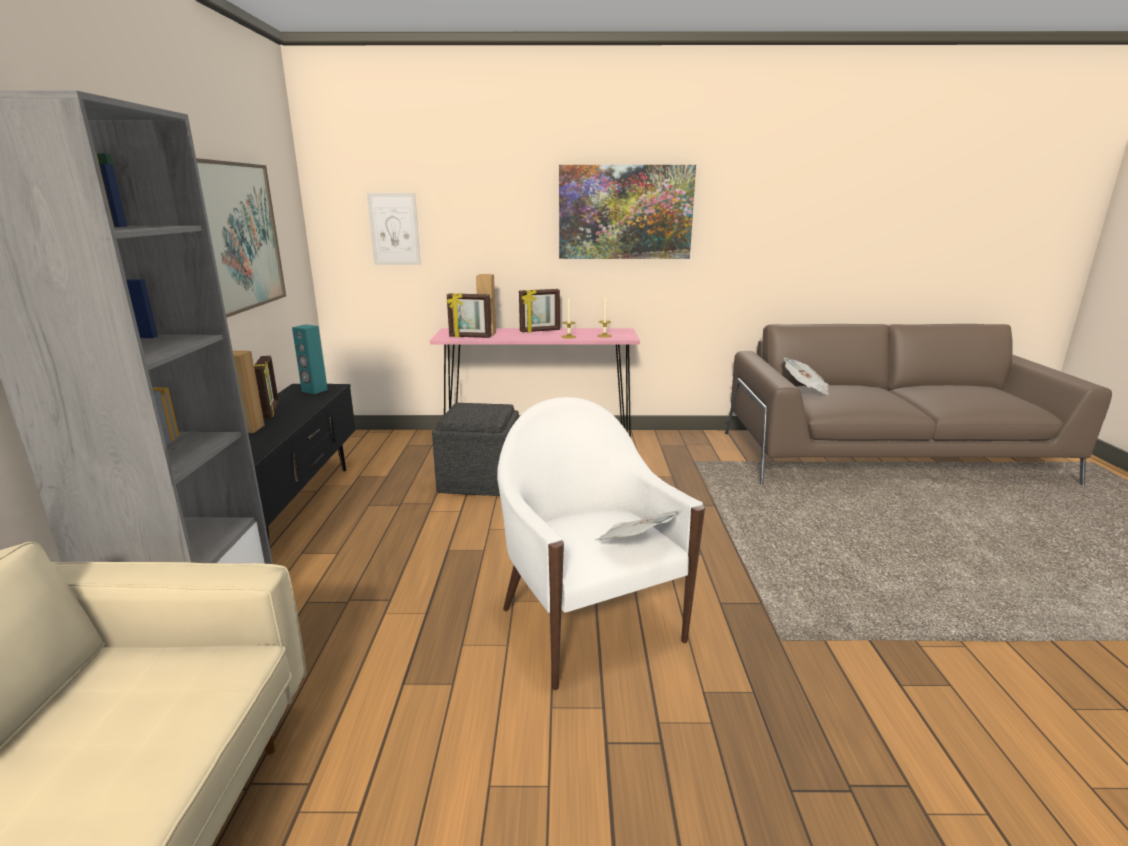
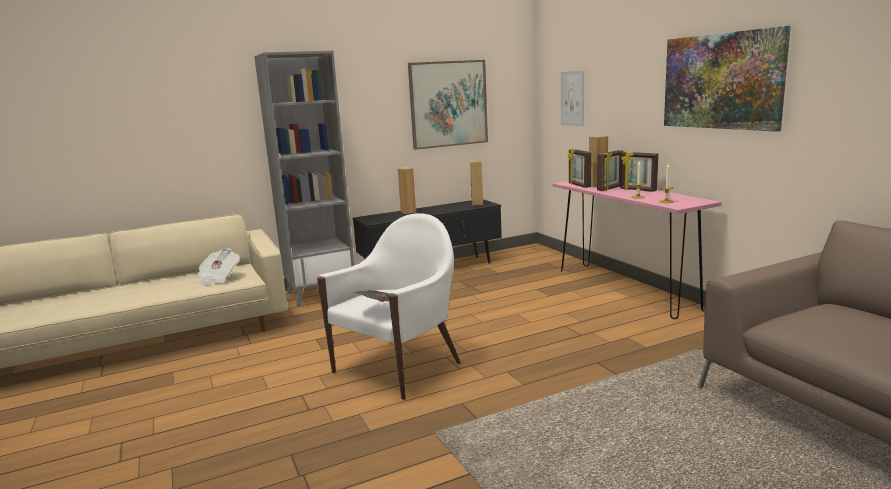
camera: 65 degrees right, 5 degrees down
picture frame [254,356,279,419] -> picture frame moved to [597,150,624,191]
turquoise speaker [292,324,328,394] -> brown speaker [470,160,483,205]
grey ottoman [432,403,519,496] -> none
newspaper [784,358,829,395] -> newspaper moved to [197,248,240,286]

